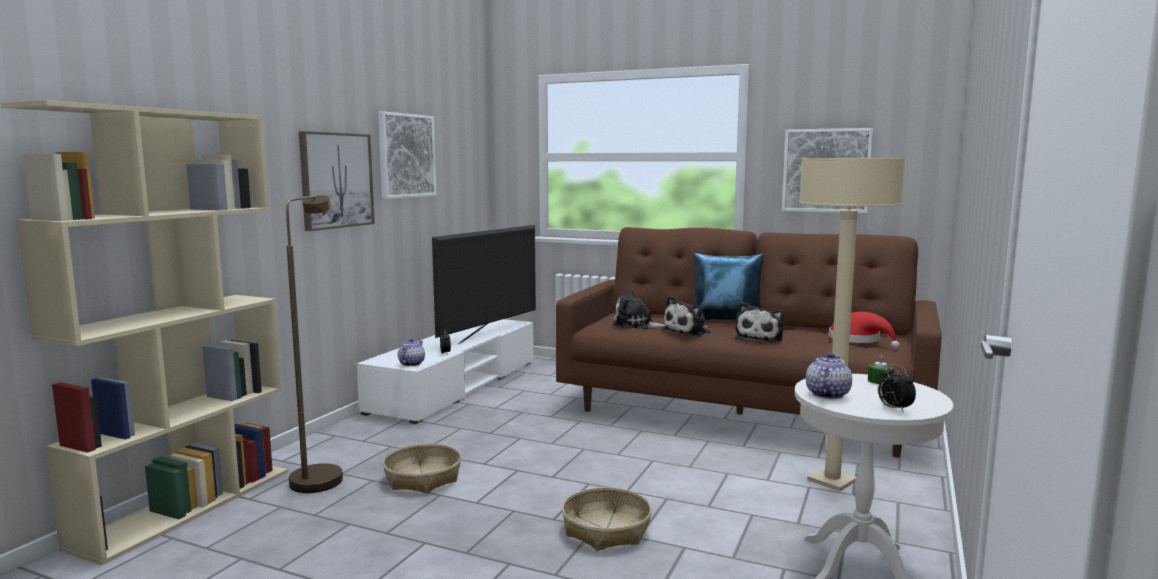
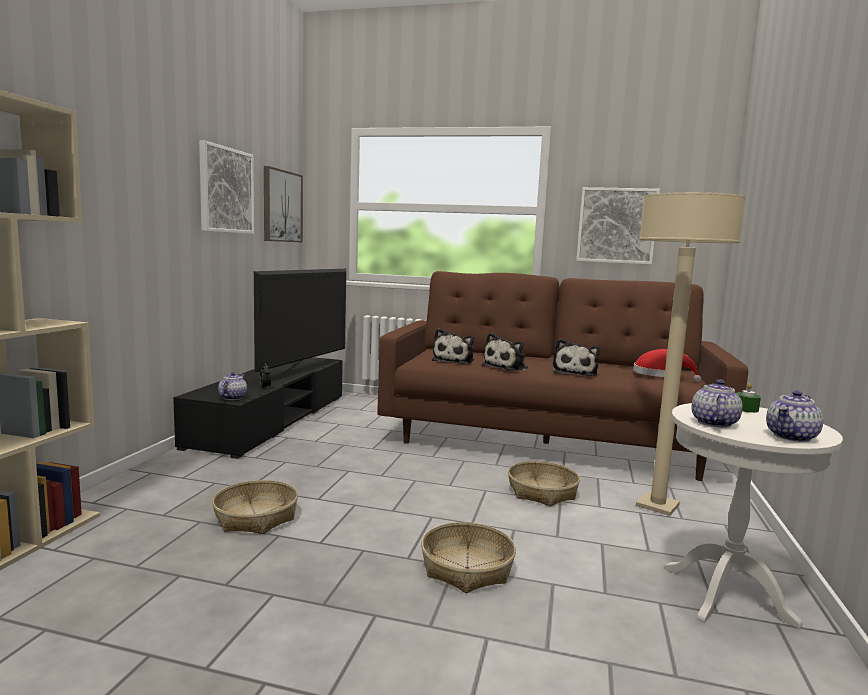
camera: 10 degrees left, 0 degrees up
brown floor lamp [286,195,343,493] -> none
picture [299,131,375,231] -> picture moved to [264,166,303,242]
white tv stand [357,319,534,424] -> black tv stand [173,357,343,459]
plush toy [613,289,665,329] -> plush toy turned 75 degrees counterclockwise [432,328,474,364]
blue pillow [693,253,764,320] -> none
alarm clock [878,364,916,413] -> teapot [766,390,824,442]
none -> basket [508,461,580,507]

